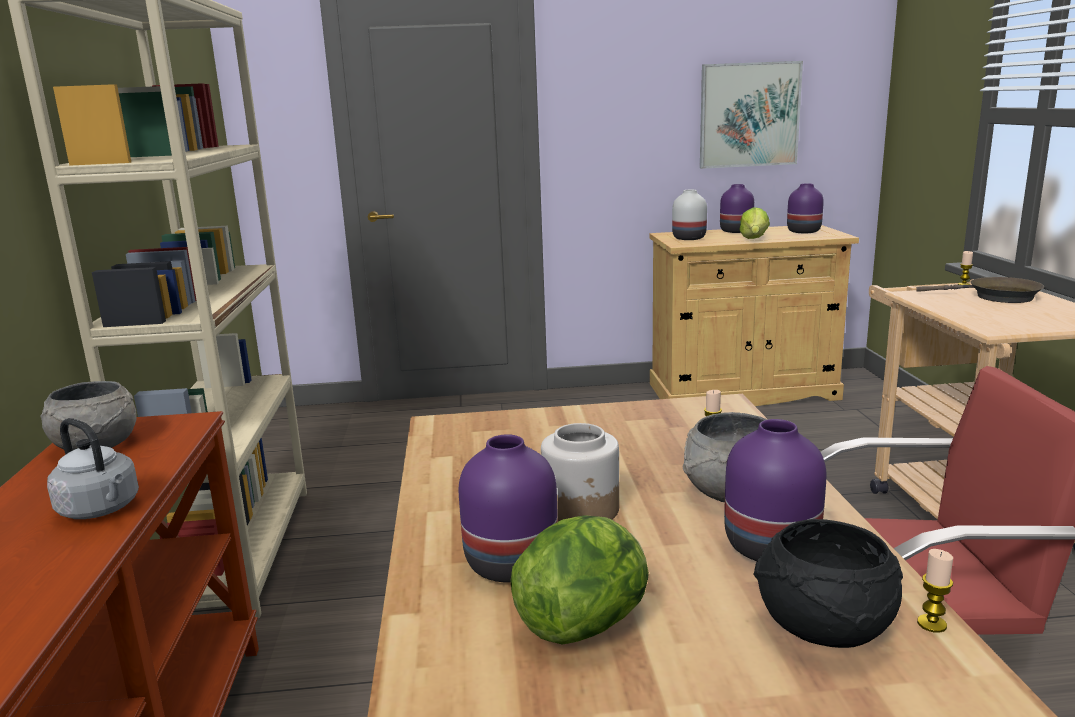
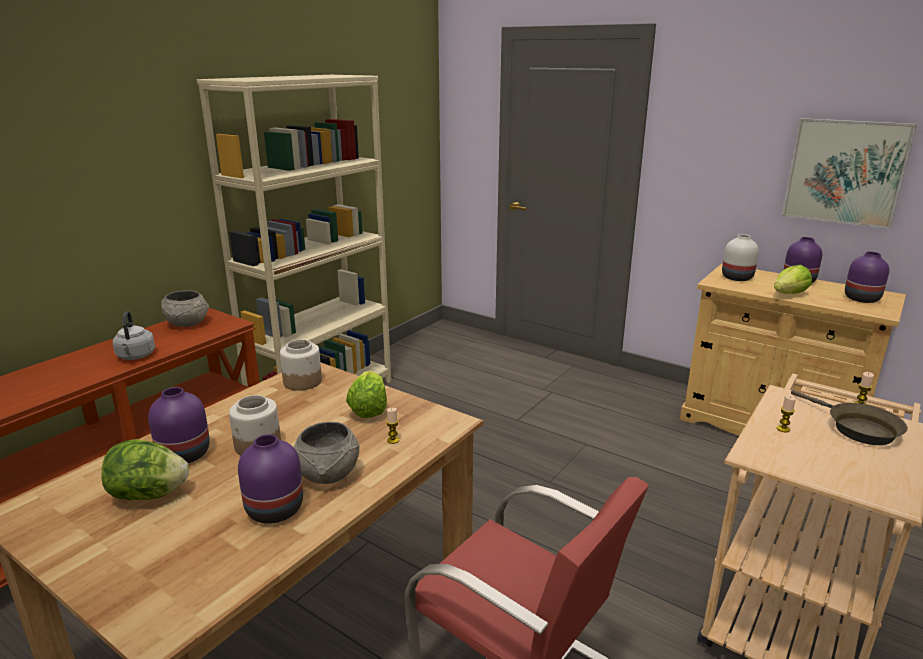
camera: 40 degrees right, 5 degrees up
black bowl [754,519,903,648] -> none
candle [917,549,953,633] -> candle moved to [777,395,796,433]
none -> jar [280,339,322,391]
none -> lettuce [346,371,387,418]

